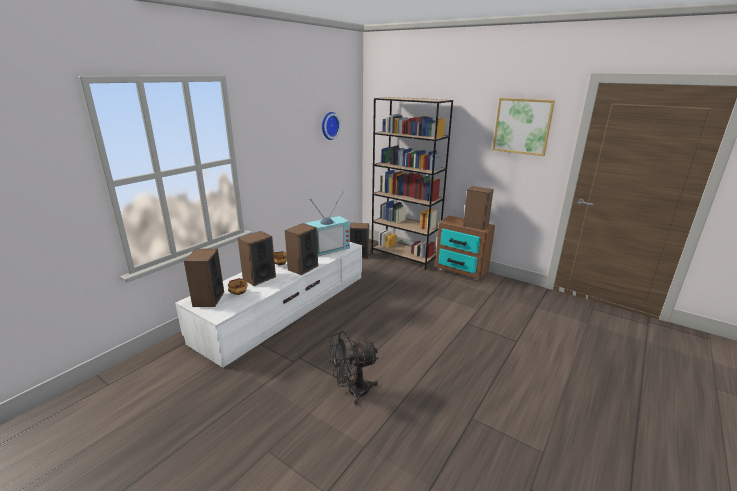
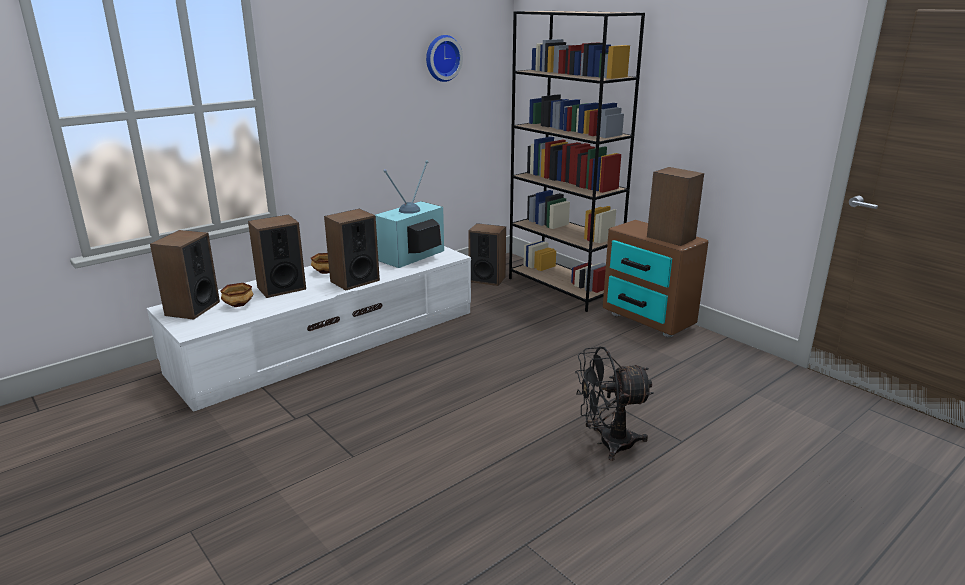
camera: 15 degrees right, 0 degrees up
television [305,191,350,256] -> television turned 150 degrees clockwise [376,160,444,268]
black fan [327,331,379,405] -> black fan moved to [575,347,653,461]
picture [492,98,555,156] -> none

